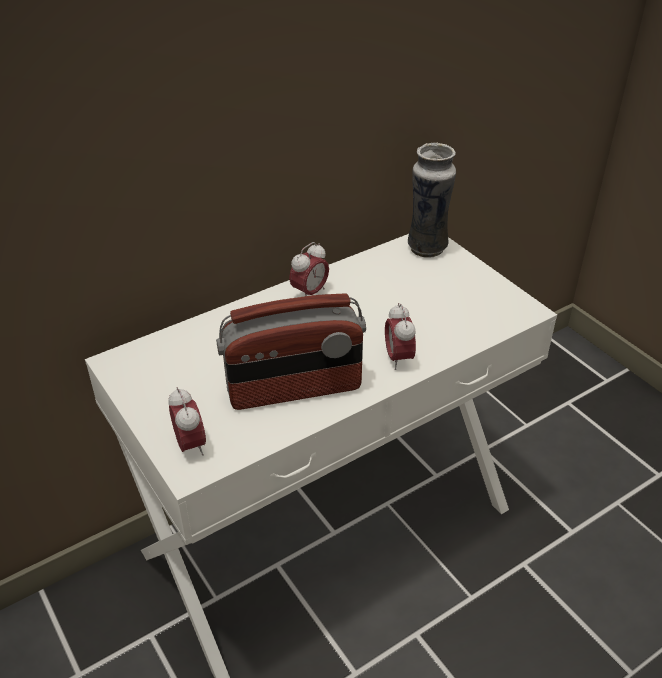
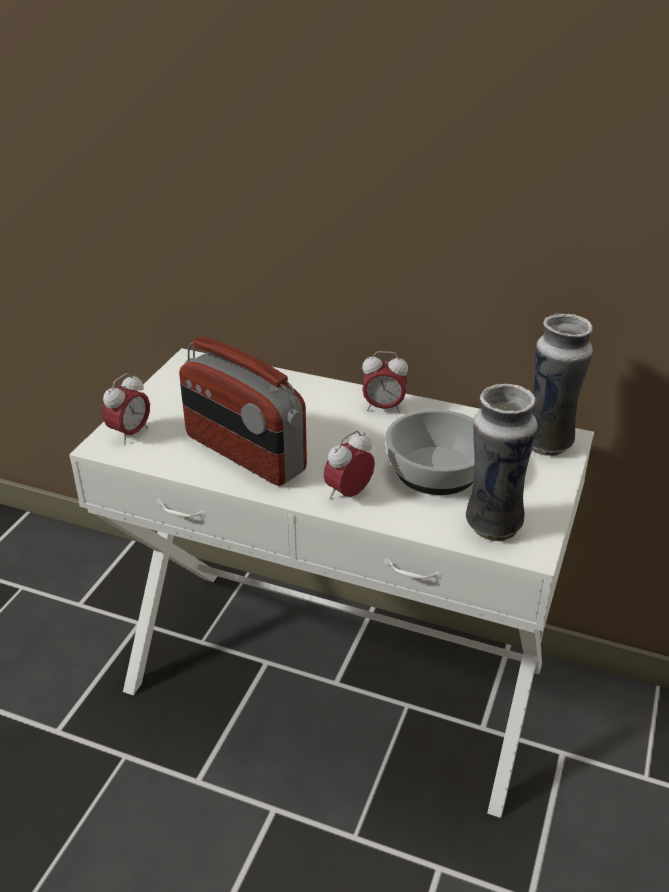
camera: 55 degrees right, 5 degrees down
none -> bowl [385,409,475,495]
none -> vase [466,384,538,541]

